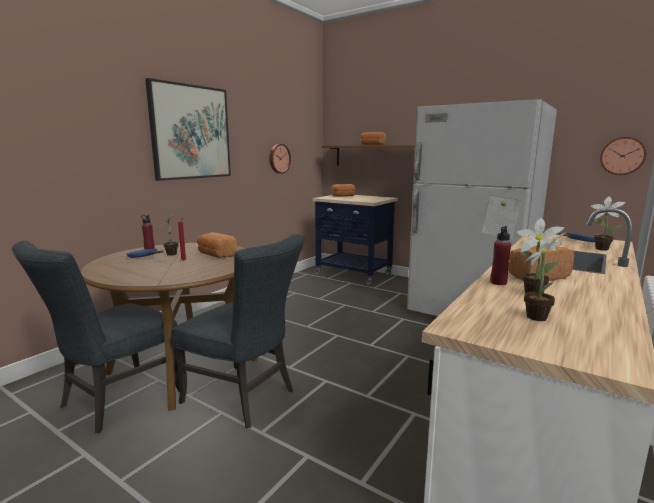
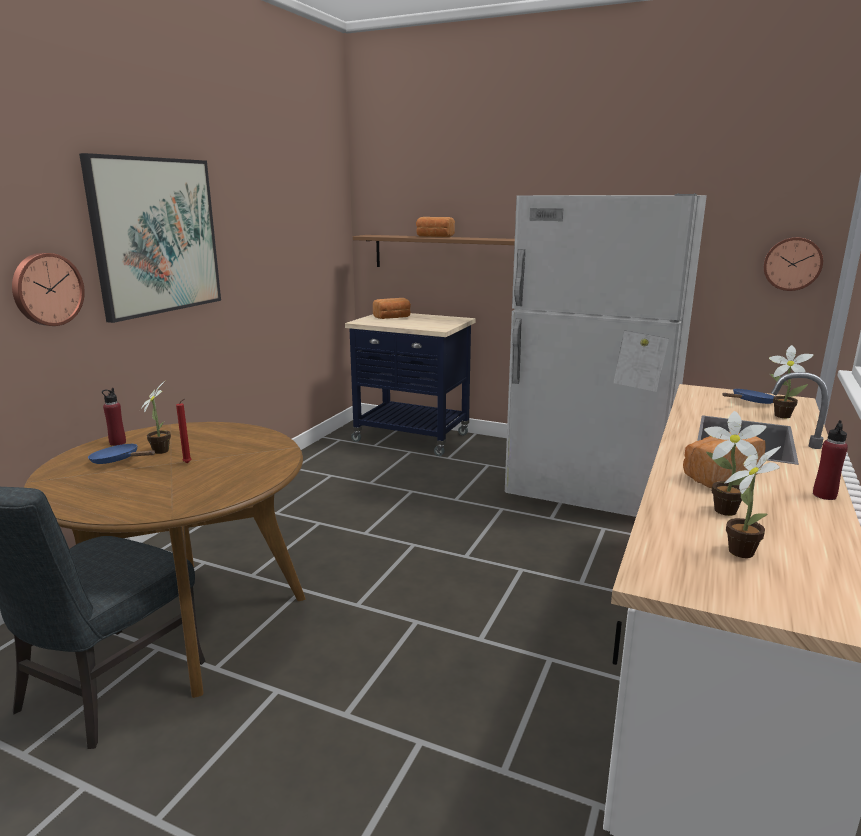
camera: 10 degrees left, 5 degrees up
grey chair [171,234,305,429] -> none
bread [197,232,237,258] -> none
wall clock [269,144,291,174] -> wall clock moved to [12,253,85,326]
red bottle [490,226,511,285] -> red bottle moved to [813,420,848,500]

